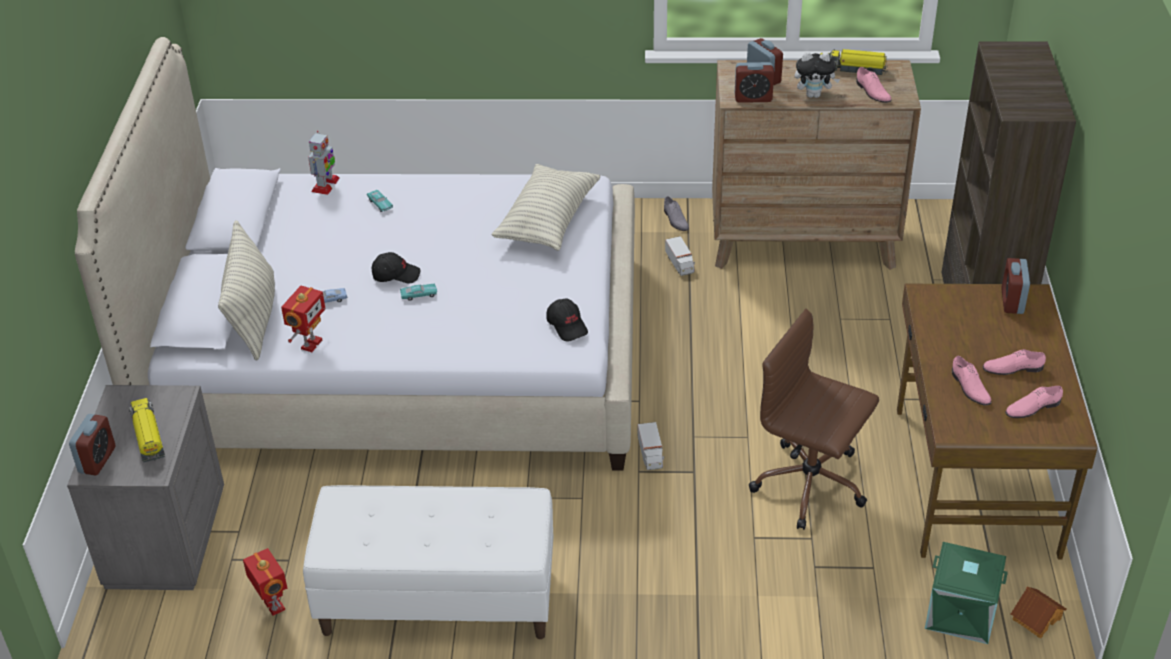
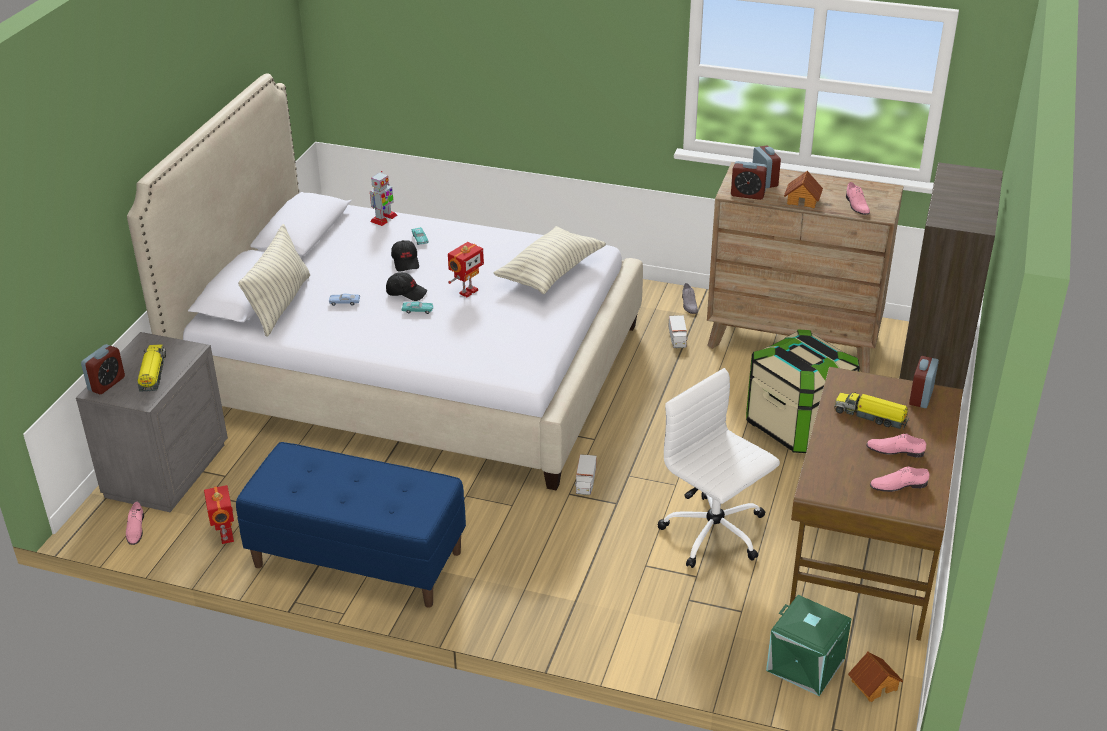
camera: 15 degrees right, 5 degrees down
toy robot [281,286,325,352] -> toy robot moved to [448,242,484,297]
white bench [303,485,553,639] -> blue bench [236,442,466,608]
black cap [546,299,588,341] -> black cap moved to [391,240,419,272]
brown office chair [749,309,879,530] -> white office chair [658,368,780,568]
plush toy [795,52,840,98] -> toy house [784,170,823,208]
toy truck [820,49,887,75] -> toy truck moved to [834,392,910,429]
pink shoe [952,356,991,405] -> pink shoe moved to [126,502,144,545]
none -> storage box [746,329,860,453]

